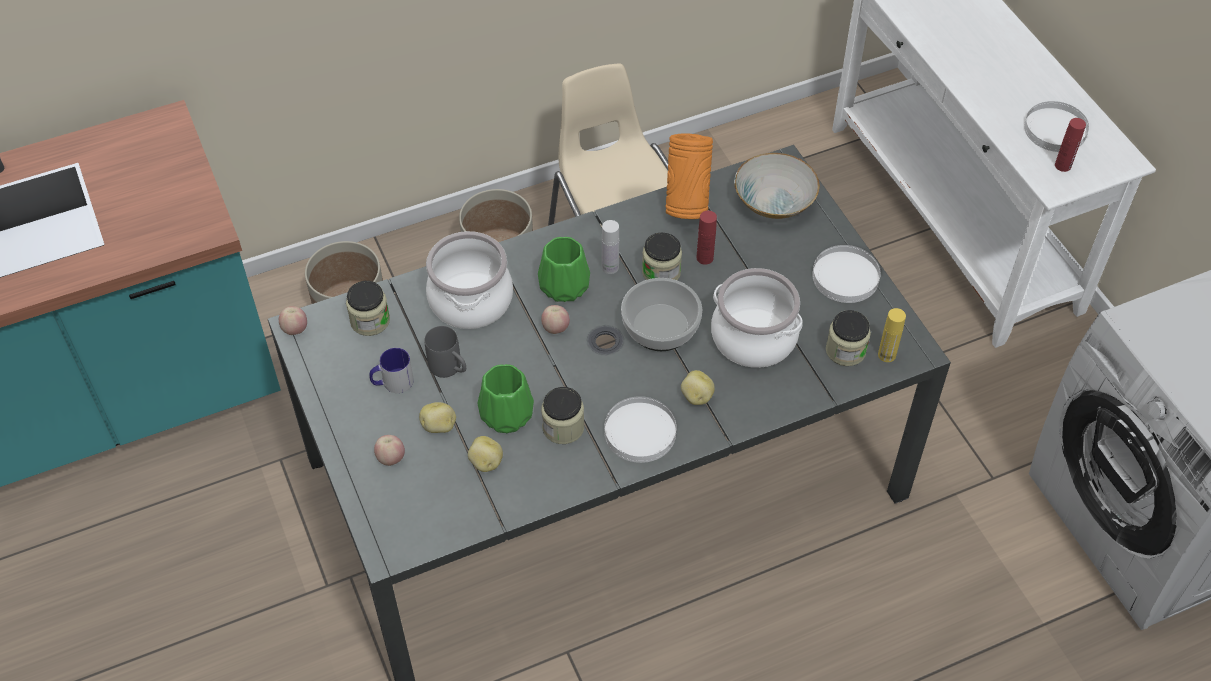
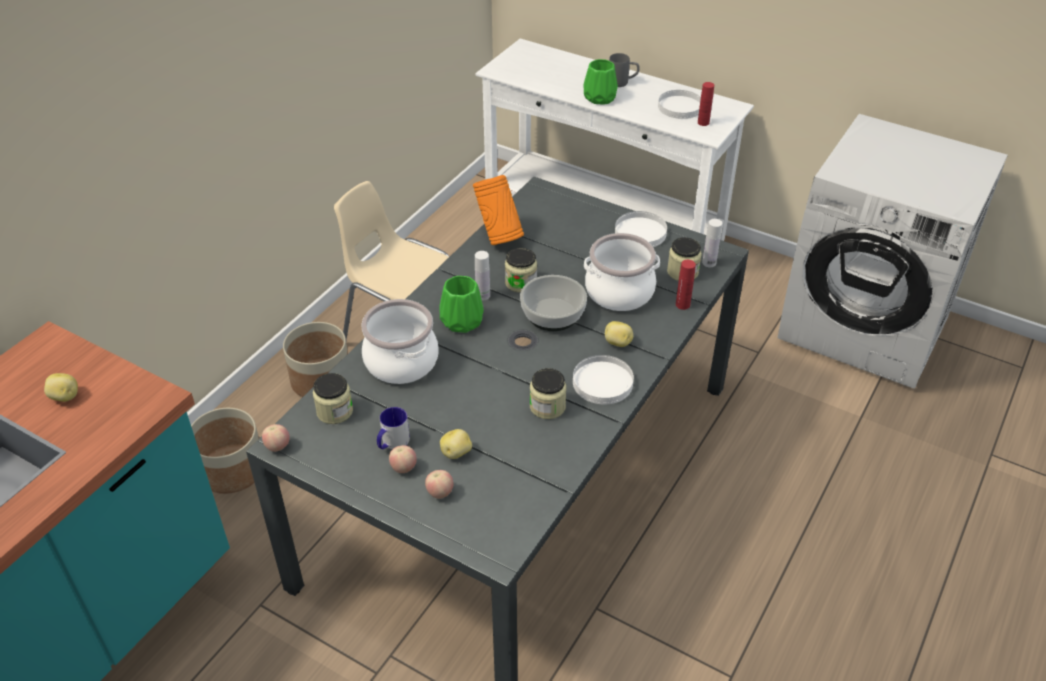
camera: 35 degrees left, 10 degrees down
grey mug [425,326,466,378] -> grey mug moved to [609,53,640,87]
potato [468,436,503,472] -> potato moved to [44,373,78,402]
green vase [478,364,534,433] -> green vase moved to [583,59,618,104]
apple [541,305,570,334] -> apple moved to [389,445,417,473]
red bottle [696,210,717,265] -> red bottle moved to [676,260,696,310]
bowl [734,153,820,219] -> none
yellow bottle [878,308,906,362] -> white bottle [702,219,722,267]

